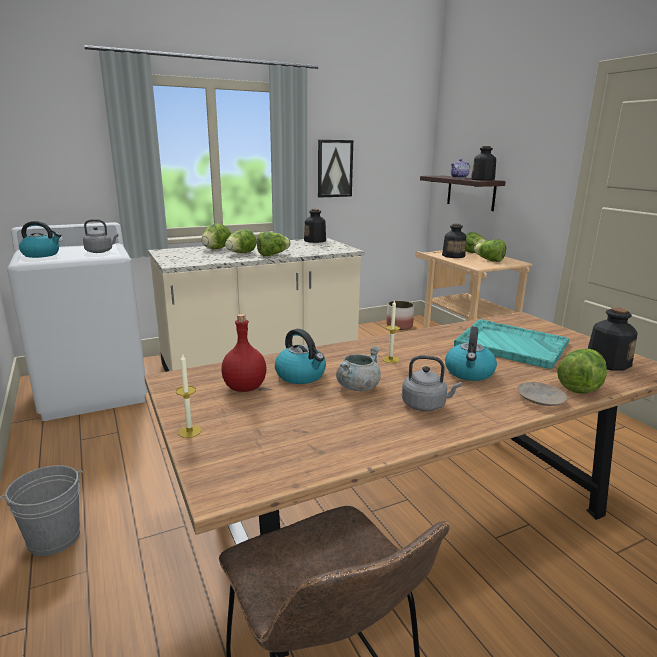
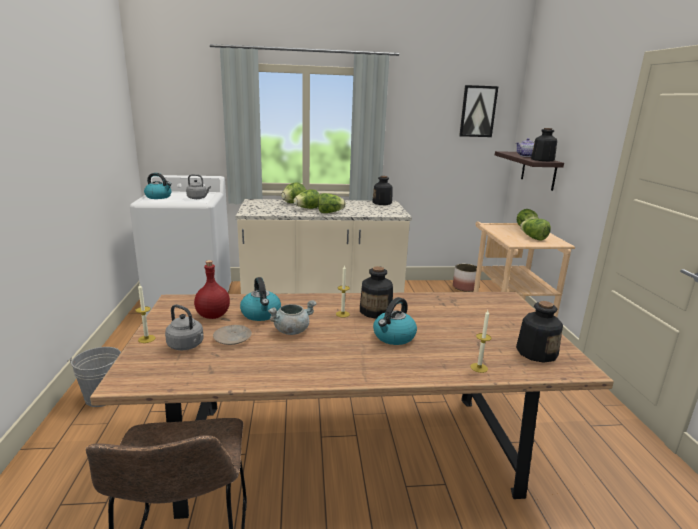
camera: 20 degrees right, 0 degrees up
picture [318,140,353,198] -> picture moved to [459,85,499,137]
grey kettle [402,355,462,411] -> grey kettle moved to [165,304,203,350]
bottle [442,223,466,258] -> bottle moved to [360,266,393,319]
turquoise tray [454,319,569,369] -> none
beige plate [517,382,567,406] -> beige plate moved to [213,325,252,345]
lettuce [557,349,607,394] -> candle [470,310,491,373]

